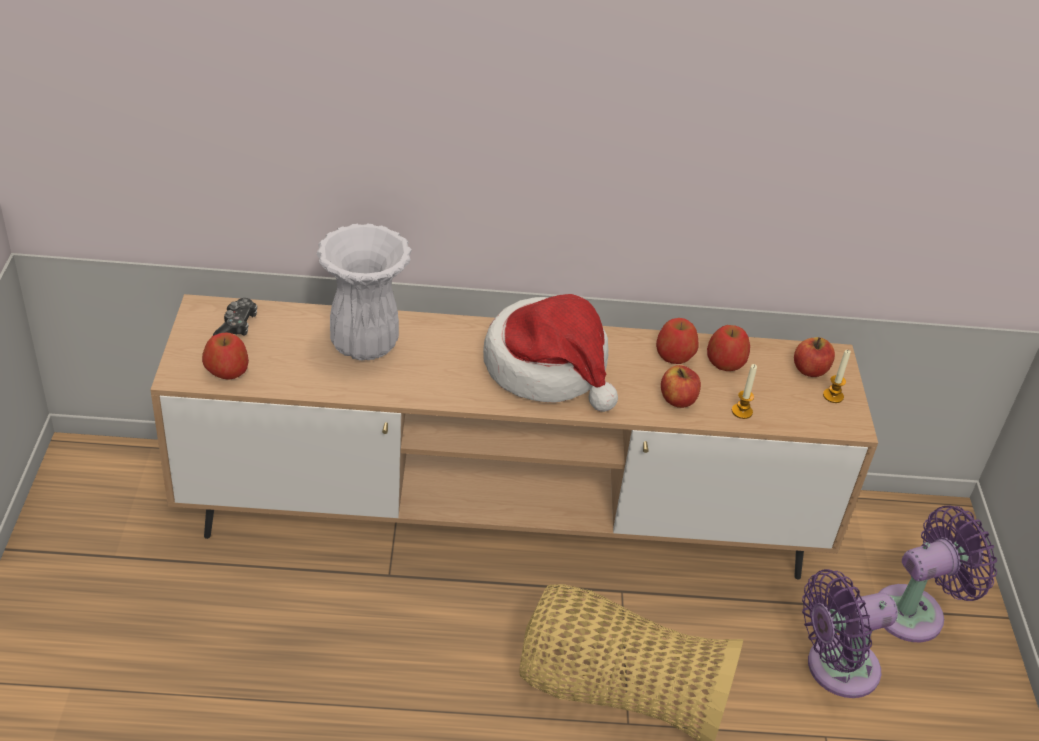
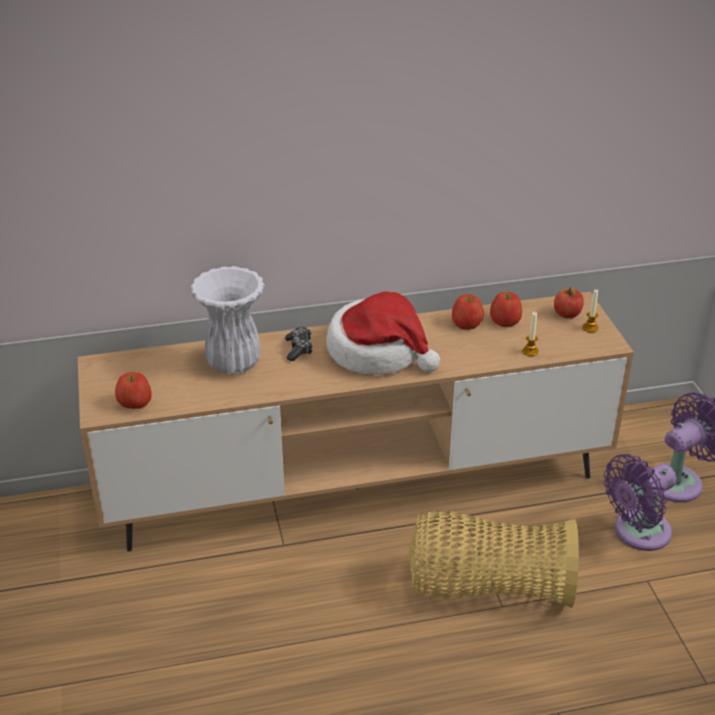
camera: 10 degrees left, 5 degrees down
game controller [213,298,257,336] -> game controller moved to [285,327,313,361]
apple [661,365,701,408] -> none

